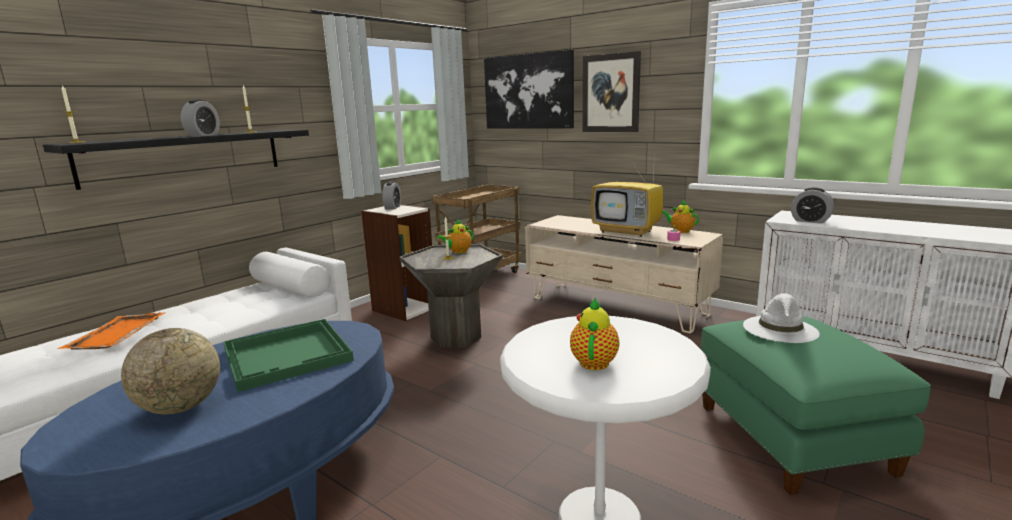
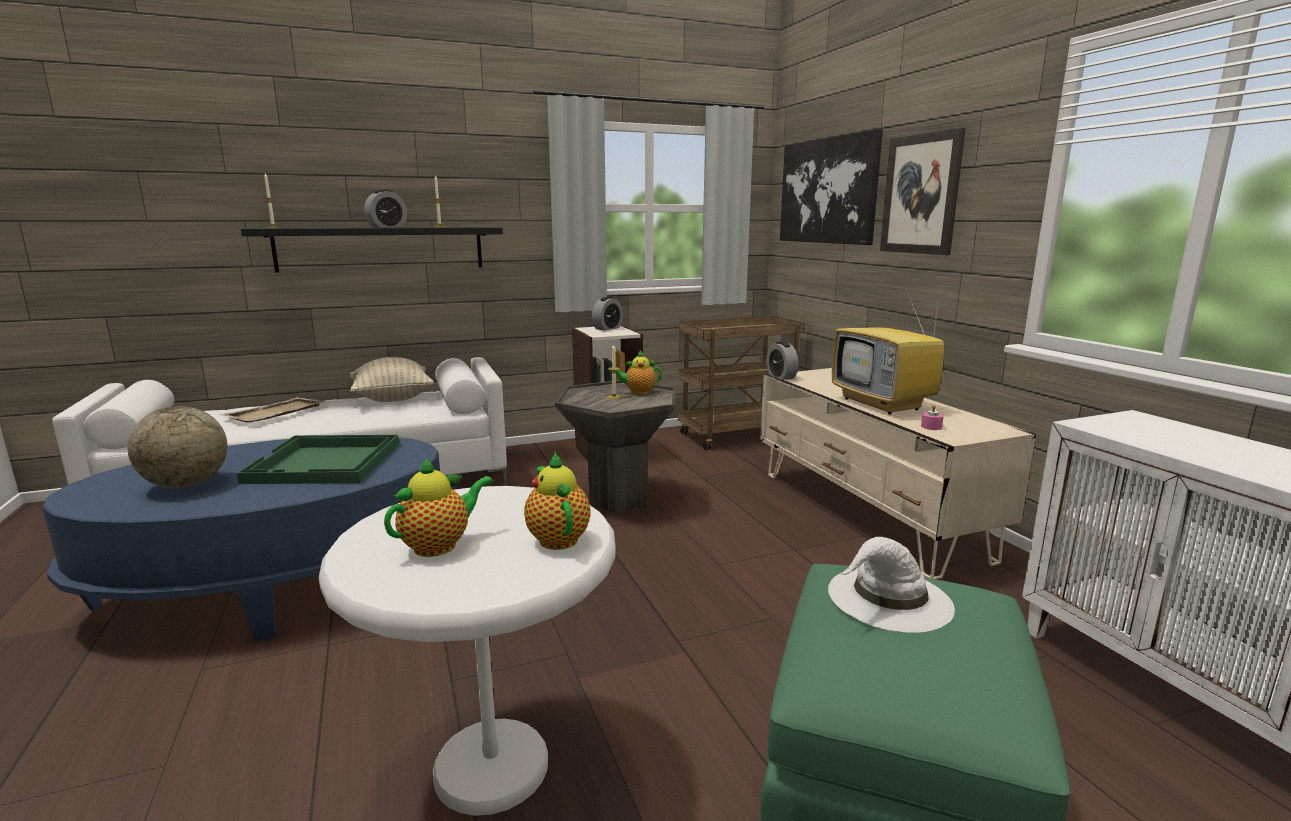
camera: 30 degrees right, 0 degrees up
orange tray [58,312,166,350] -> beige tray [219,397,327,423]
teapot [662,200,699,233] -> teapot moved to [524,452,591,550]
alarm clock [791,187,834,224] -> alarm clock moved to [766,342,798,380]
none -> beige pillow [350,357,434,402]

